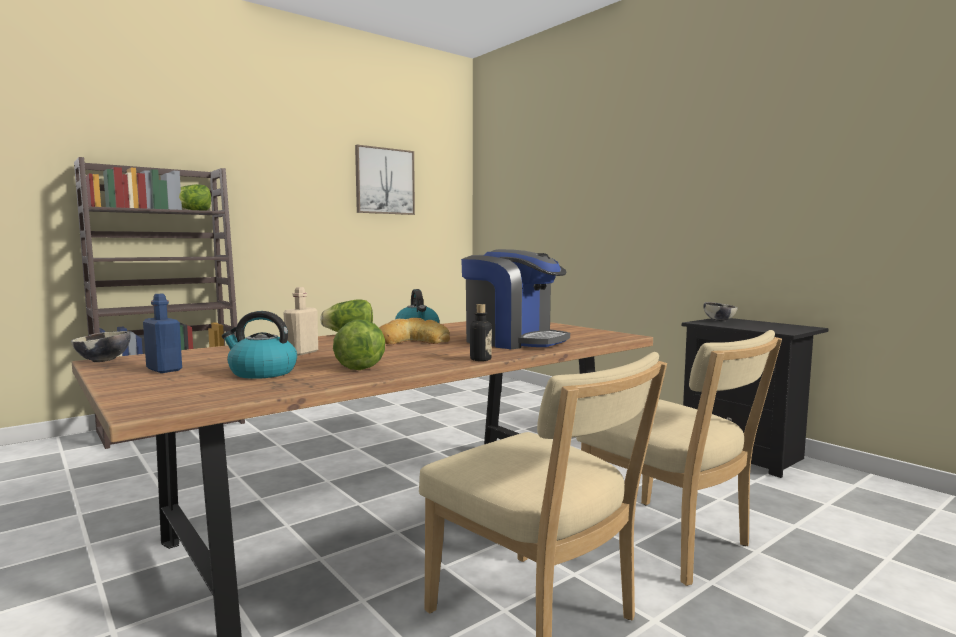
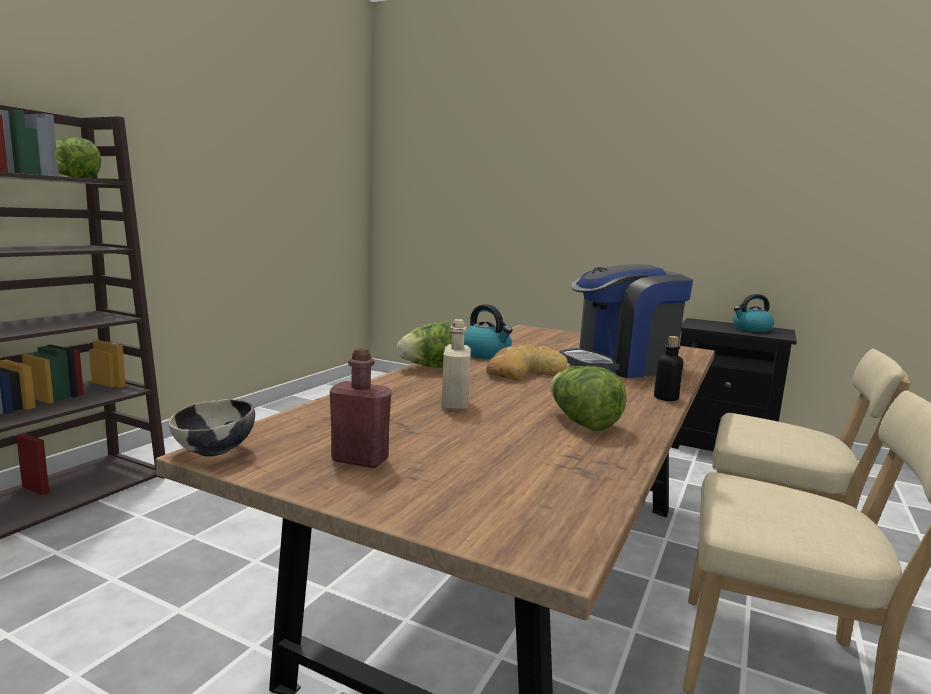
camera: 25 degrees left, 5 degrees up
blue bottle [143,294,182,373] -> red bottle [330,348,392,468]
kettle [222,311,297,379] -> kettle moved to [733,294,774,332]
picture [355,145,415,215] -> none
coffee machine [461,249,570,349] -> coffee machine turned 150 degrees clockwise [559,264,693,378]
bowl [703,302,738,322] -> none

